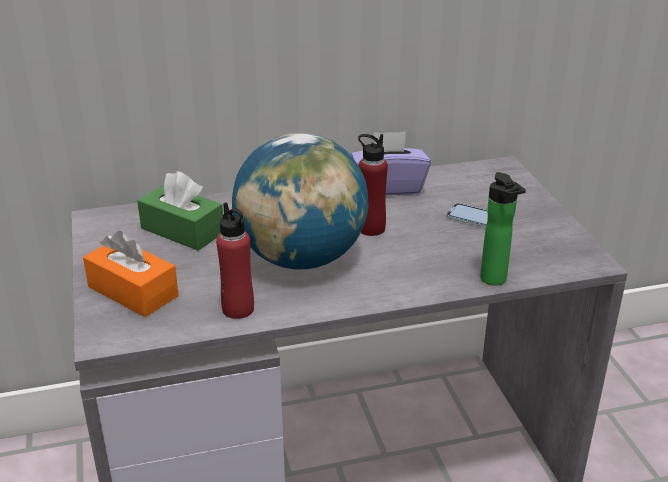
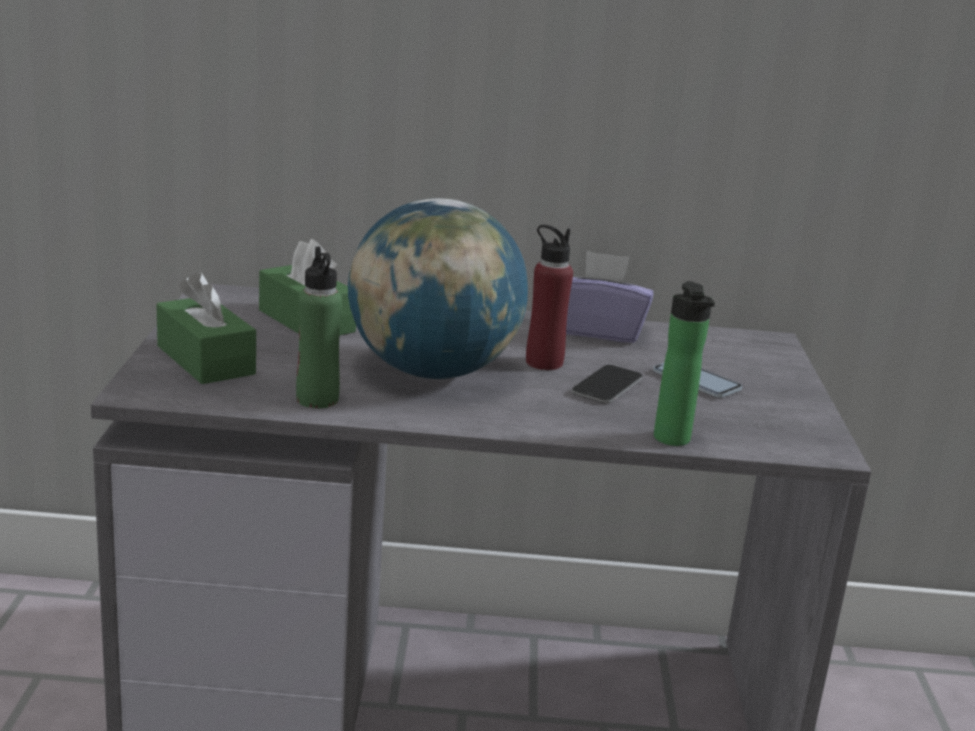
camera: 15 degrees right, 10 degrees down
orange tissue box [83,231,179,317] -> green tissue box [157,272,256,384]
red bottle [216,203,254,319] -> green bottle [296,247,342,408]
none -> phone [572,365,643,403]

